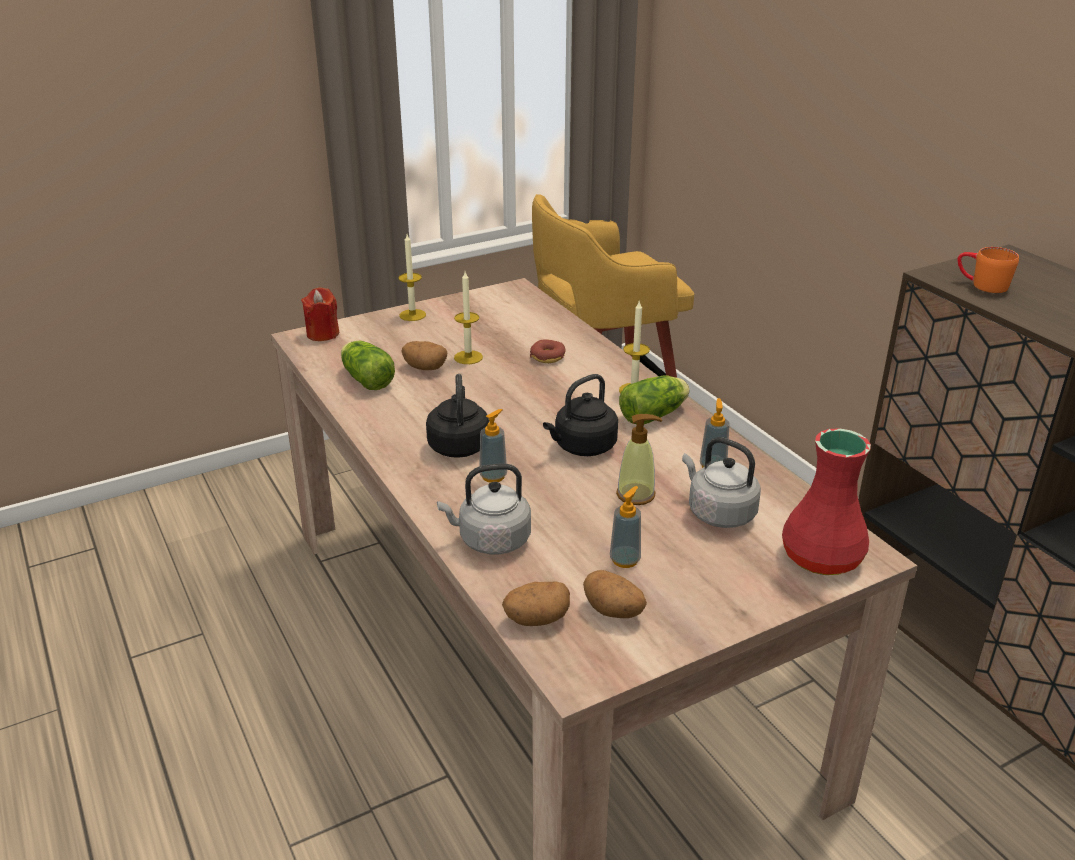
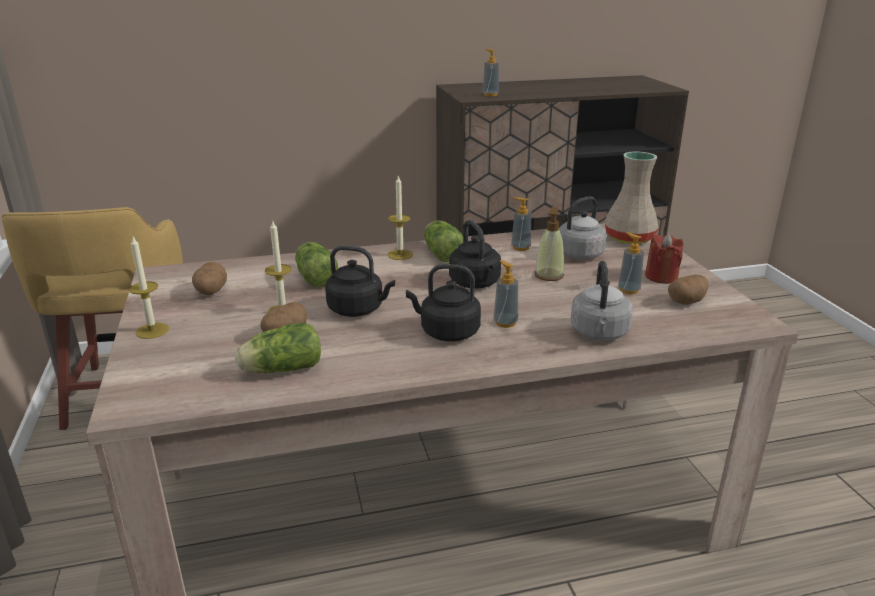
camera: 75 degrees left, 5 degrees down
red candle [301,287,339,341] -> red candle moved to [645,233,683,284]
potato [502,582,570,626] -> potato moved to [192,262,227,295]
donut [530,339,566,363] -> lettuce [295,242,338,287]
red vase [782,428,871,575] -> beige vase [605,151,659,244]
orange mug [957,247,1019,293] -> soap dispenser [482,49,499,96]
none -> black kettle [325,246,395,317]

